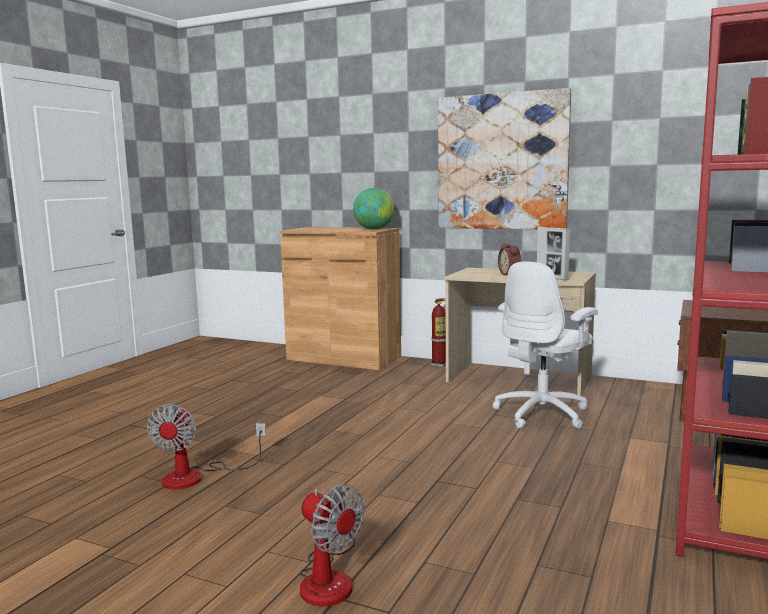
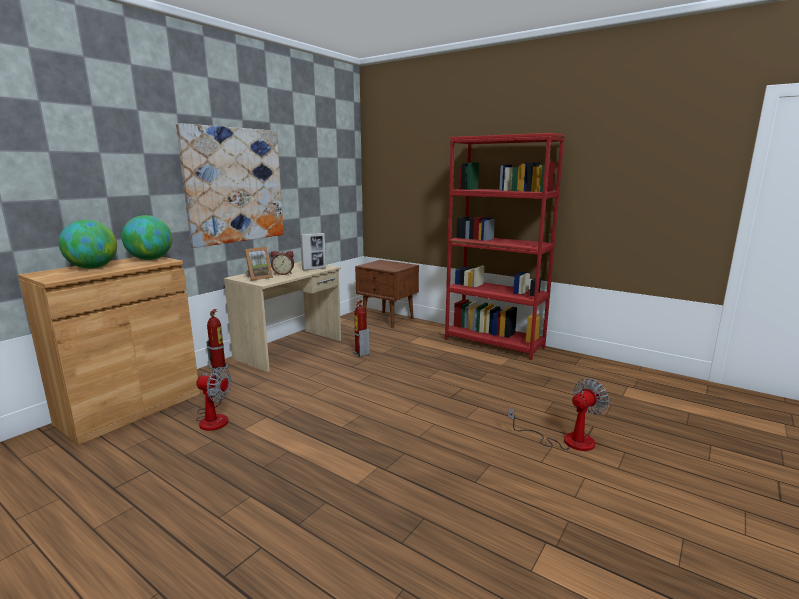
camera: 80 degrees left, 5 degrees up
fan [147,404,266,490] -> fan moved to [196,367,231,431]
white office chair [493,261,598,429] -> fire extinguisher [353,300,370,357]
none -> globe [59,220,117,269]
none -> picture frame [244,247,273,281]

